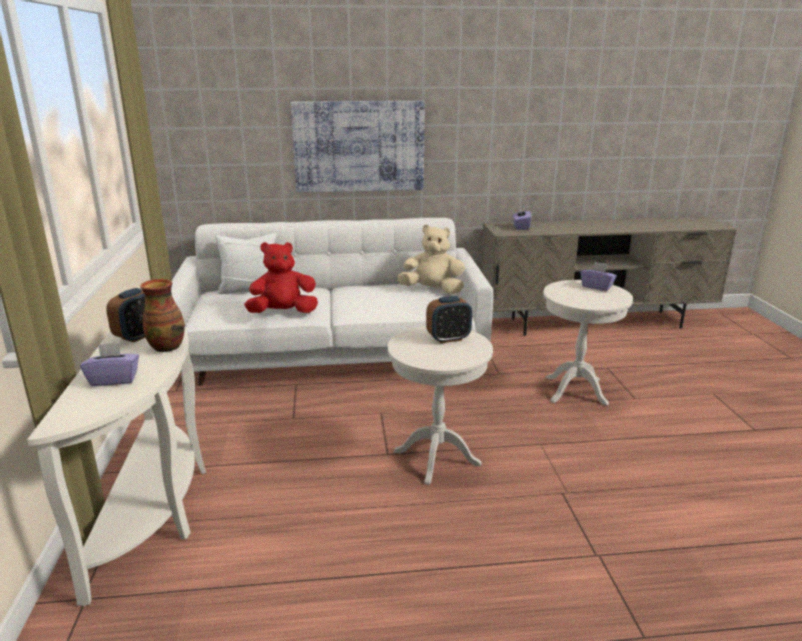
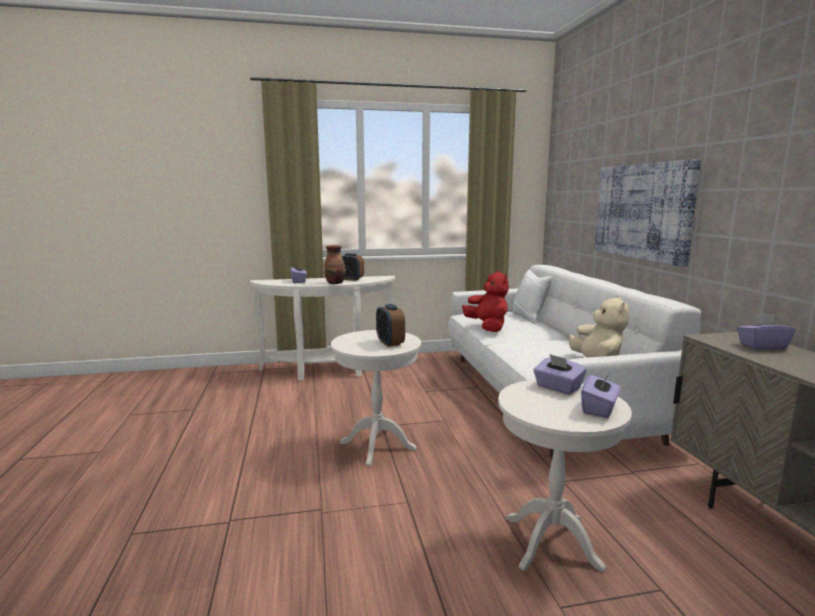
camera: 85 degrees right, 10 degrees down
none -> purple tissue box [533,354,586,395]

